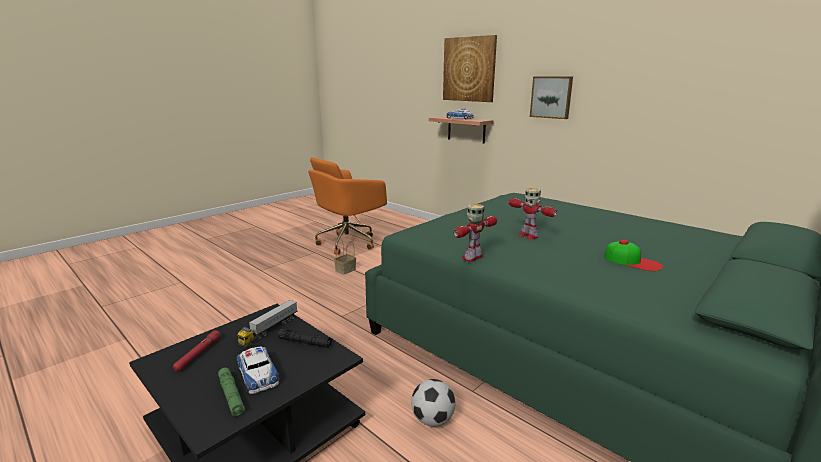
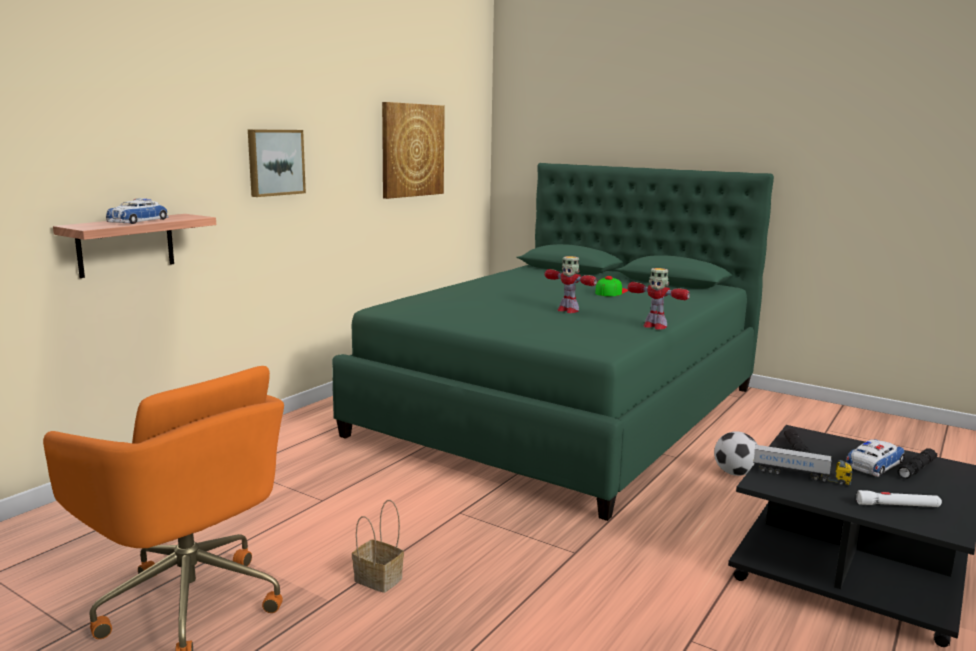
camera: 100 degrees left, 5 degrees down
red flashlight [173,330,221,371] -> white flashlight [856,490,942,507]
green flashlight [218,368,245,416] -> black flashlight [897,448,937,479]
picture [443,35,497,102] -> picture moved to [382,102,445,199]
toy robot [509,188,557,239] -> toy robot turned 90 degrees clockwise [545,256,597,313]

